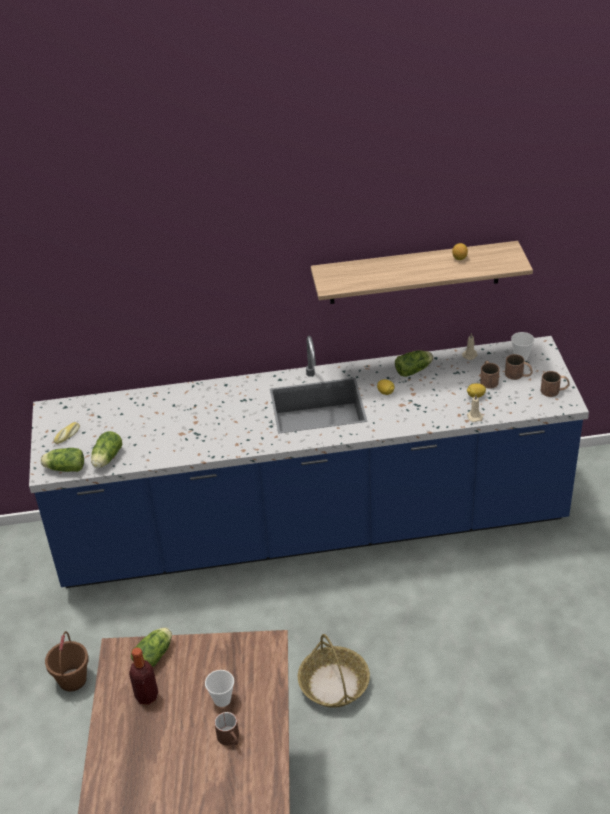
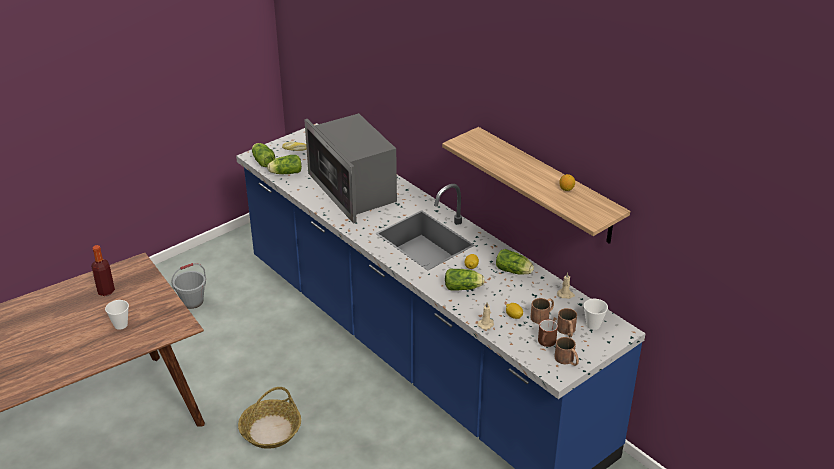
camera: 55 degrees right, 5 degrees down
brown bucket [45,631,89,692] -> grey bucket [171,263,206,309]
lettuce [131,628,172,667] -> lettuce moved to [445,268,485,291]
brown mug [214,712,239,746] -> brown mug moved to [538,320,558,347]
none -> microwave [304,113,397,224]

